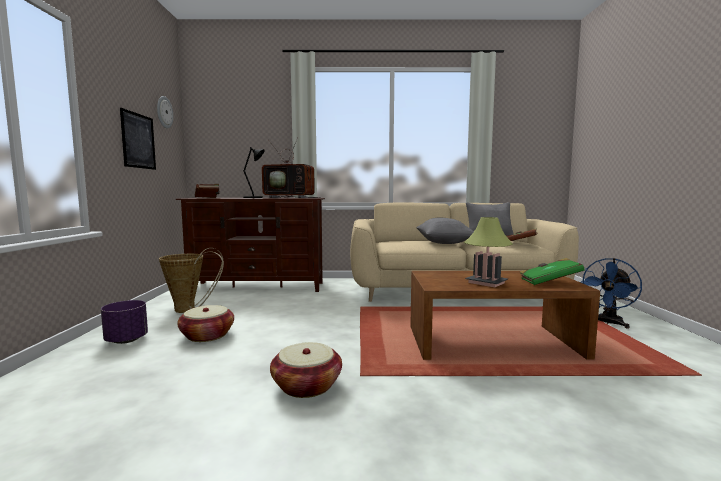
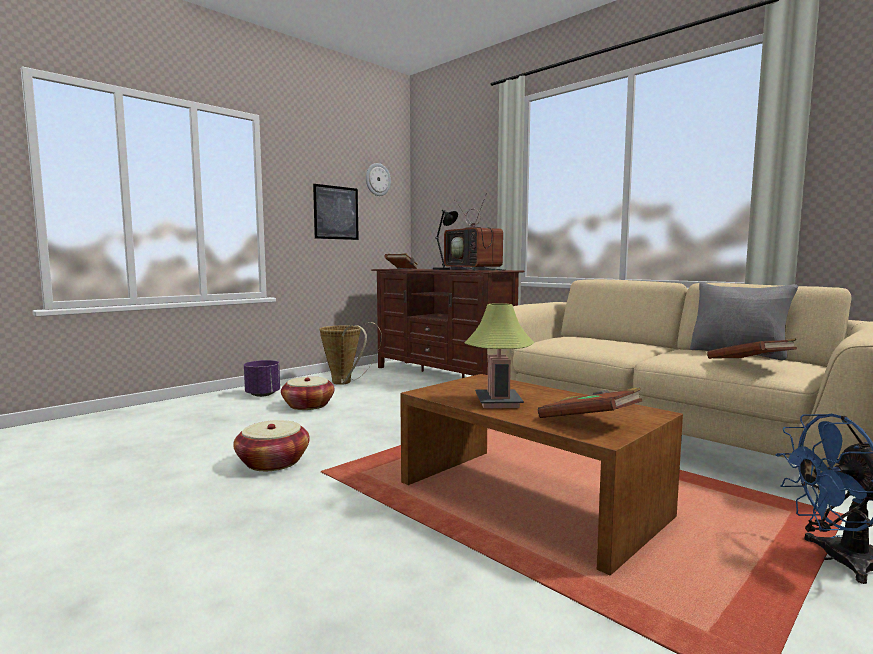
camera: 45 degrees right, 0 degrees up
grey pillow [416,217,474,244] -> none
green book [519,258,584,285] -> brown book [538,387,642,418]

